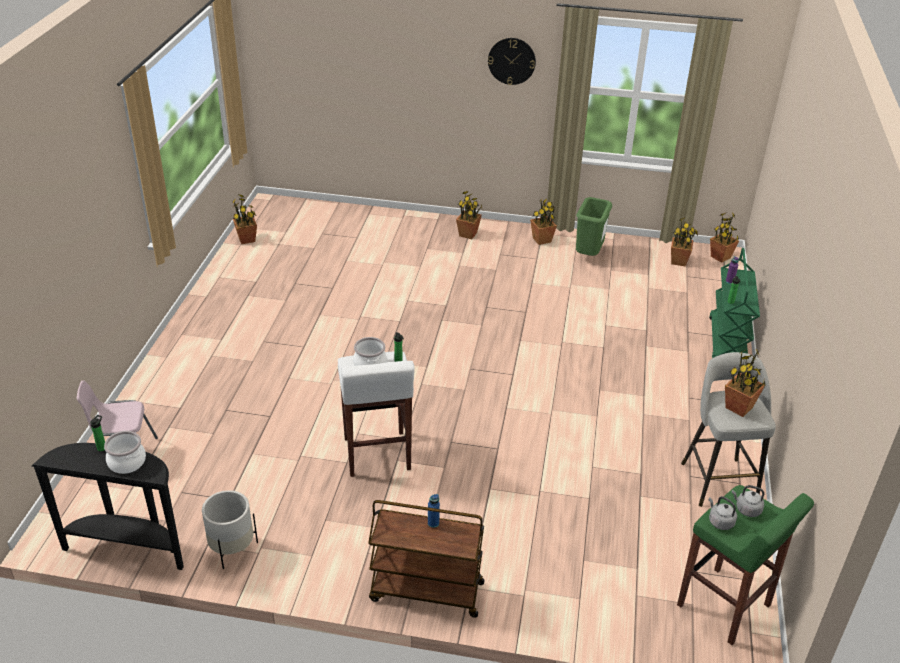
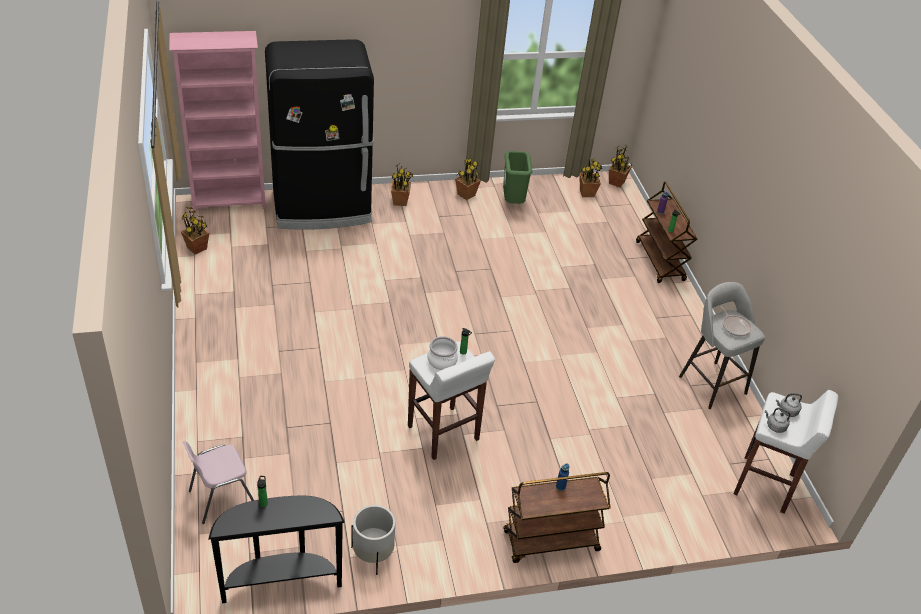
camera: 25 degrees left, 5 degrees up
cooking pot [104,431,146,474] -> none
wall clock [488,38,536,85] -> none
green stool [677,485,814,645] -> white stool [734,390,838,514]
green cart [709,248,760,358] -> brown cart [636,182,698,283]
potted plant [725,350,765,417] -> frying pan [720,306,752,336]
none -> pink bookcase [169,31,266,213]
none -> black fridge [265,39,374,229]

